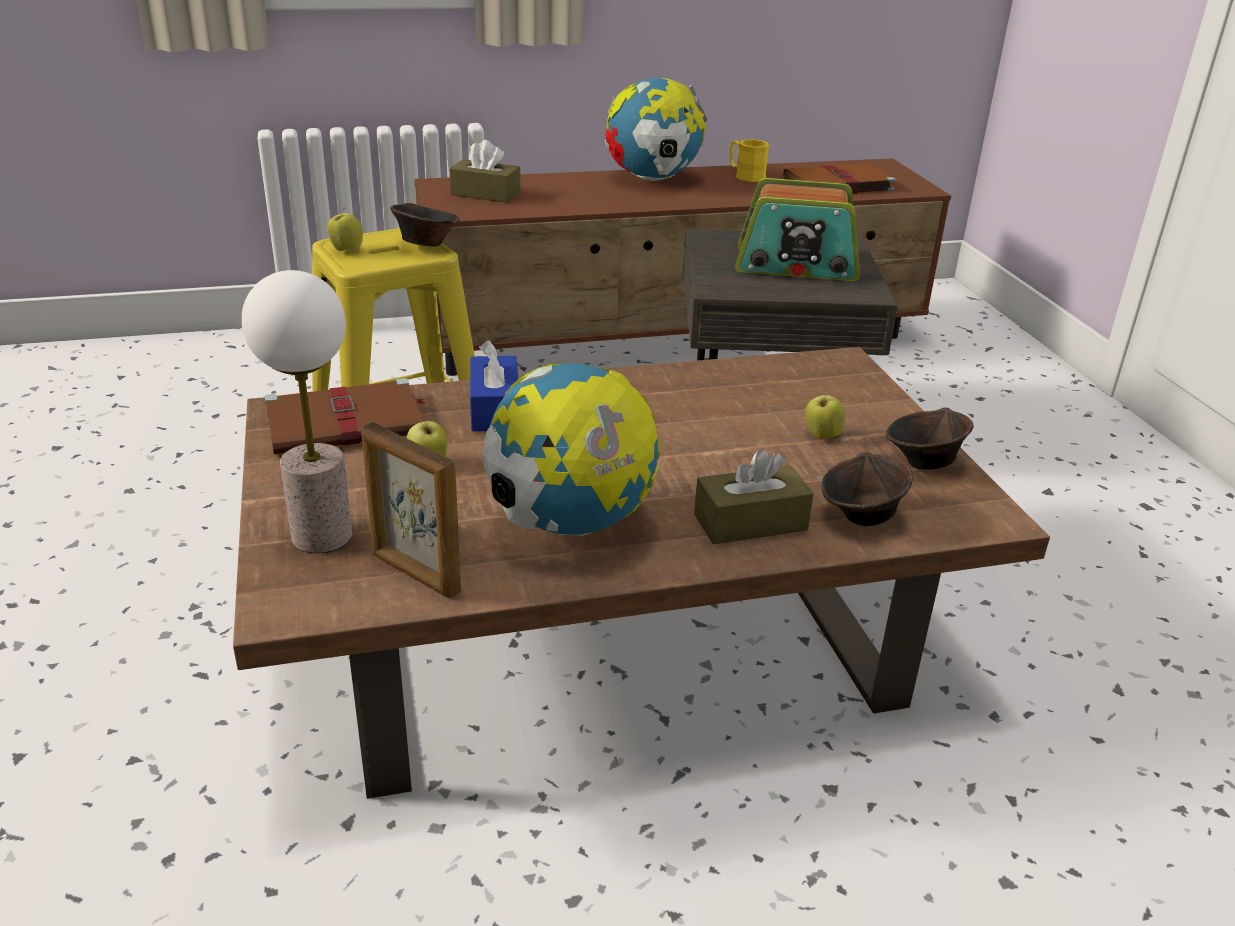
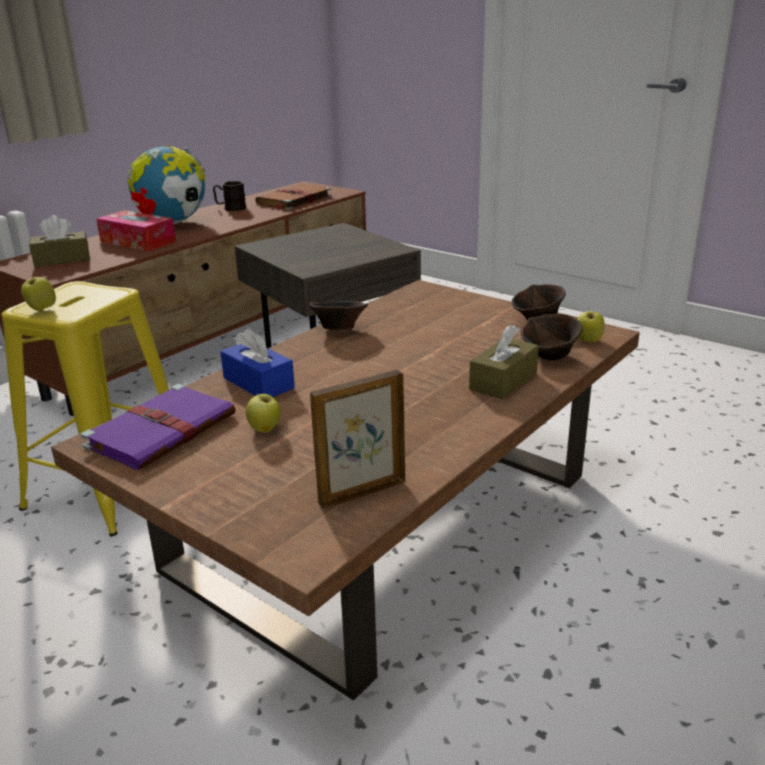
camera: 35 degrees left, 5 degrees down
table lamp [242,270,352,553] -> none
brown book [264,378,425,454] -> purple book [81,384,236,470]
picture frame [361,422,461,598] -> picture frame turned 150 degrees clockwise [310,370,405,509]
brown bowl [390,203,460,247] -> brown bowl moved to [310,301,368,330]
globe [482,363,660,536] -> none
yellow mug [730,139,770,182] -> black mug [213,181,246,211]
radio [735,178,860,281] -> none
apple [805,390,845,439] -> apple moved to [577,307,604,342]
none -> tissue box [96,210,176,252]

